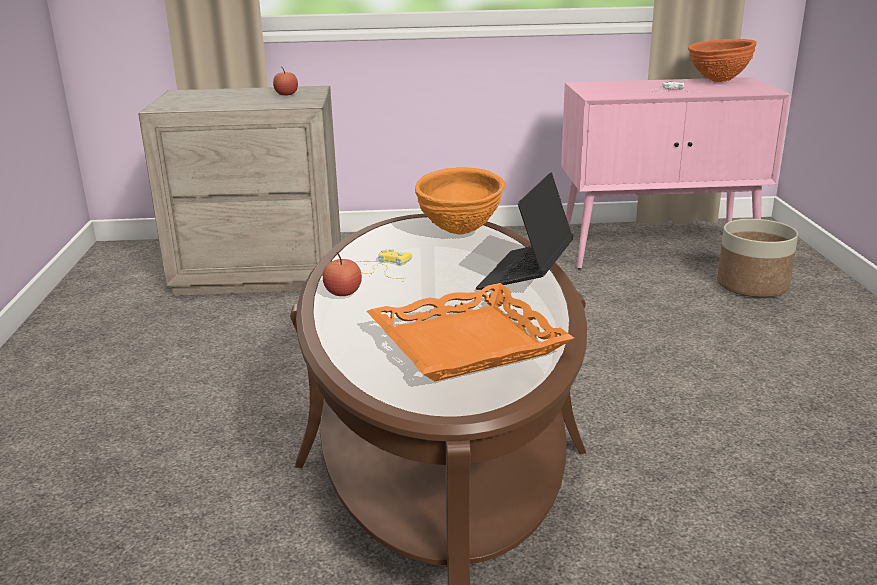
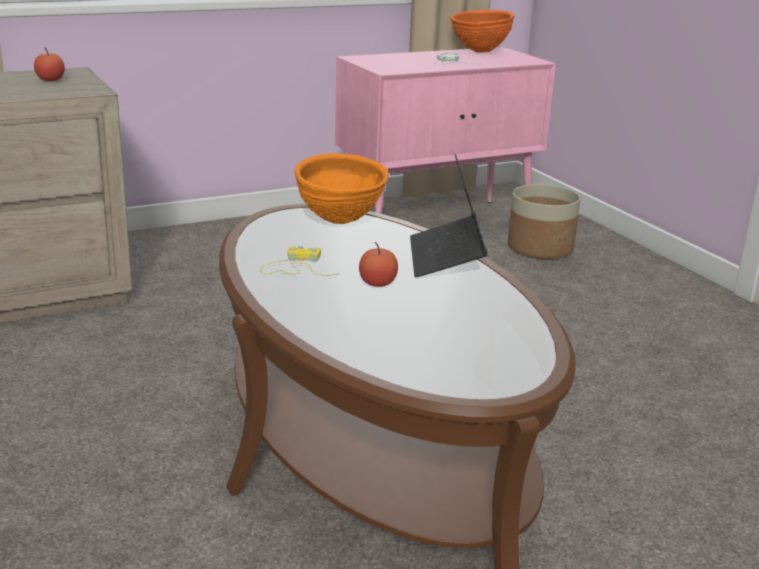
camera: 25 degrees left, 0 degrees up
apple [323,252,362,296] -> apple moved to [359,242,398,287]
orange tray [367,283,574,381] -> none

